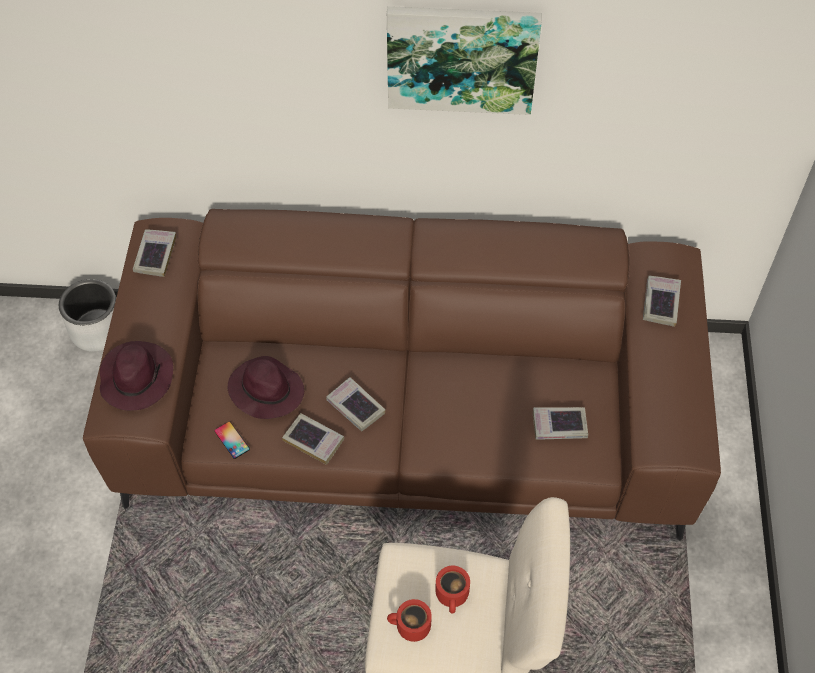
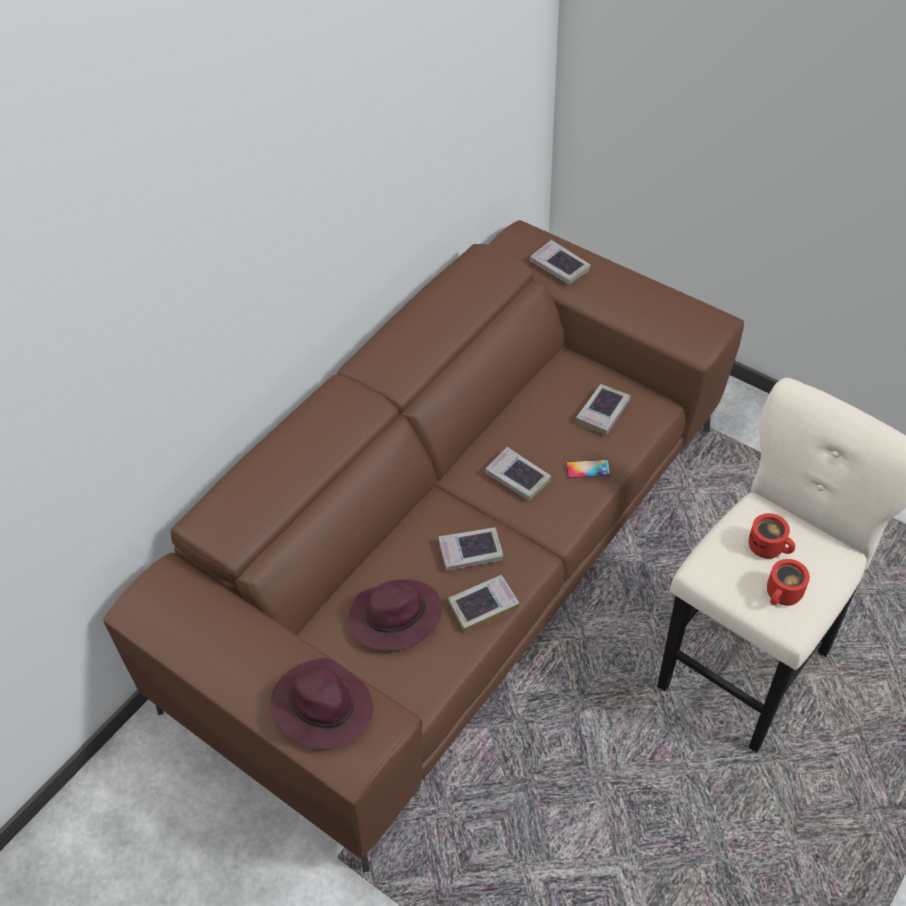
camera: 55 degrees left, 5 degrees down
grey planter [59,279,116,352] -> none
book [133,229,176,277] -> book moved to [485,447,551,500]
phone [214,421,250,459] -> phone moved to [566,460,611,478]
picture [387,6,542,115] -> none

